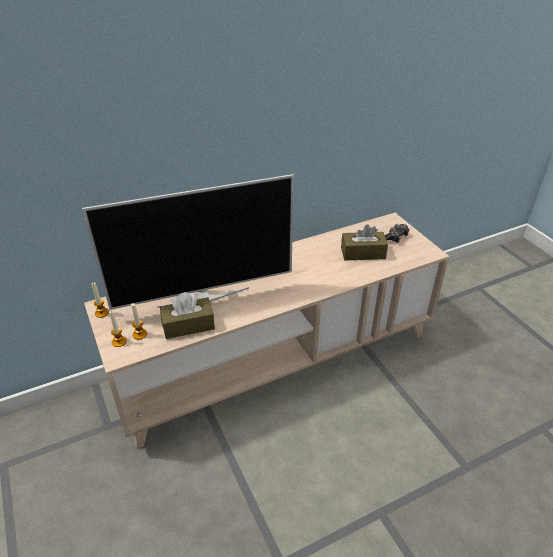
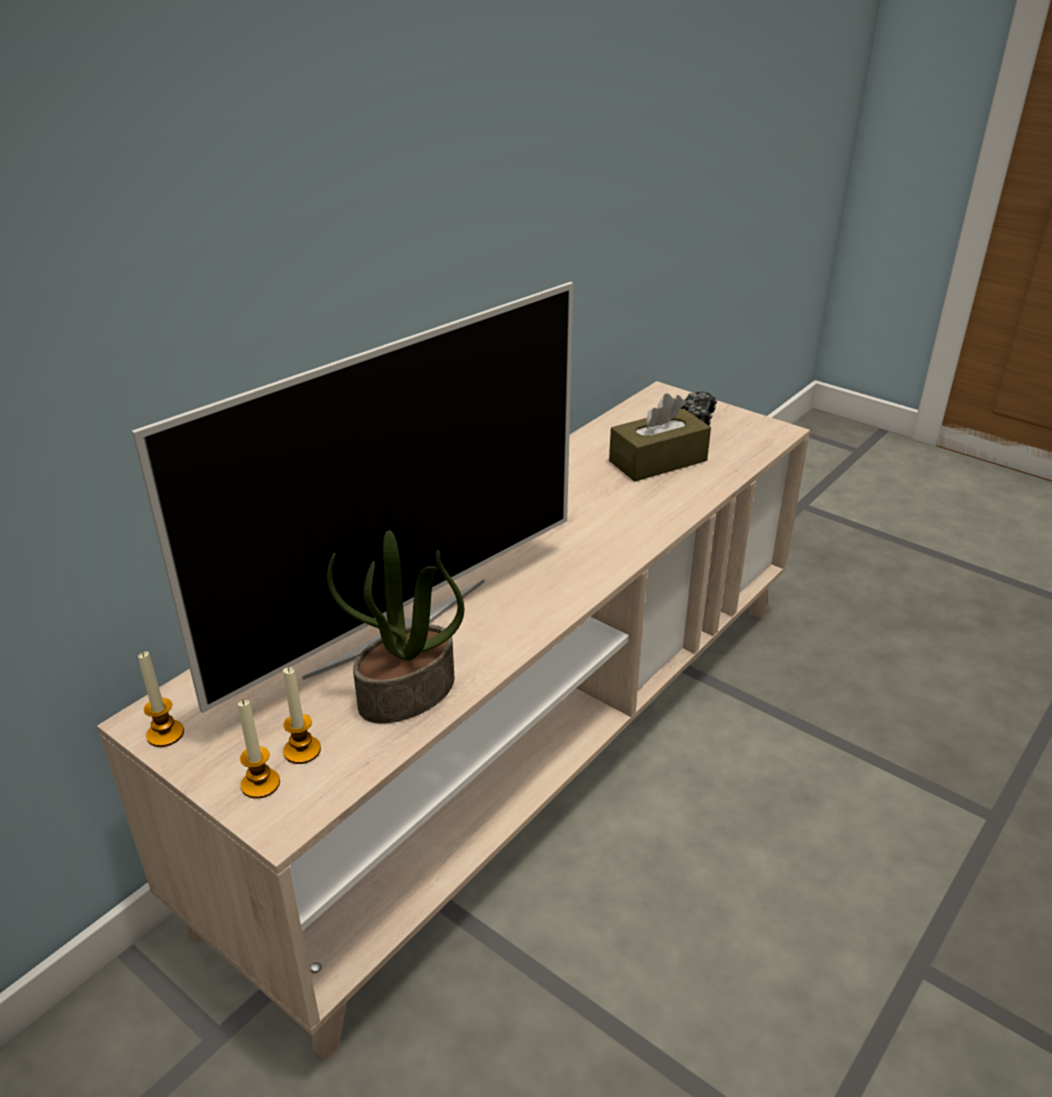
camera: 25 degrees left, 5 degrees down
brown tissue box [160,292,215,339] -> potted plant [327,530,464,724]

